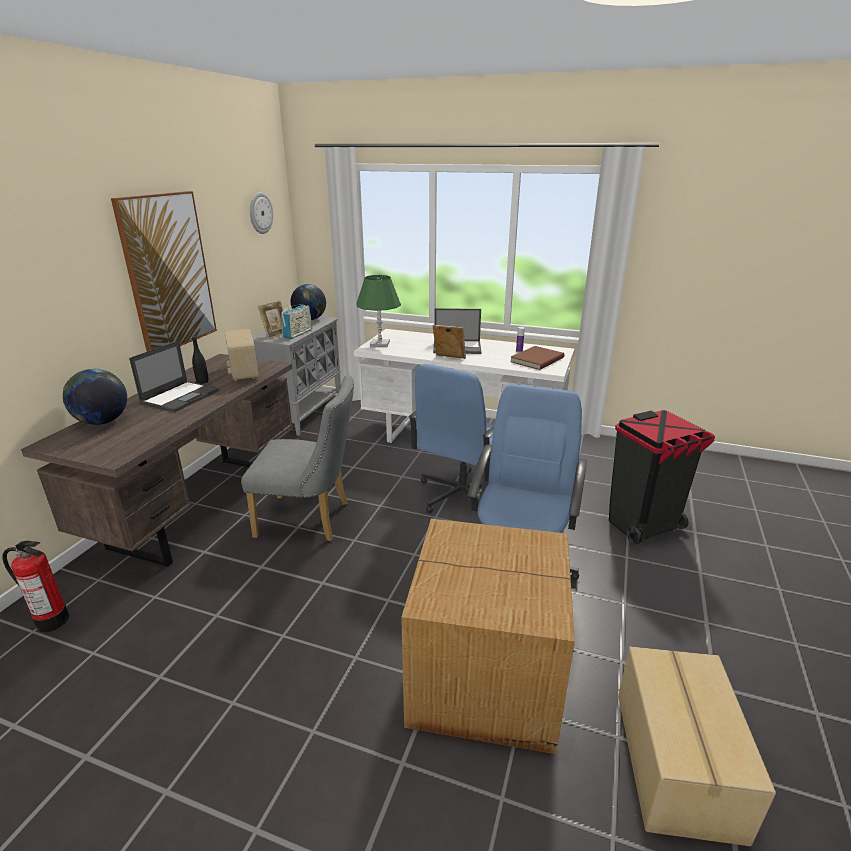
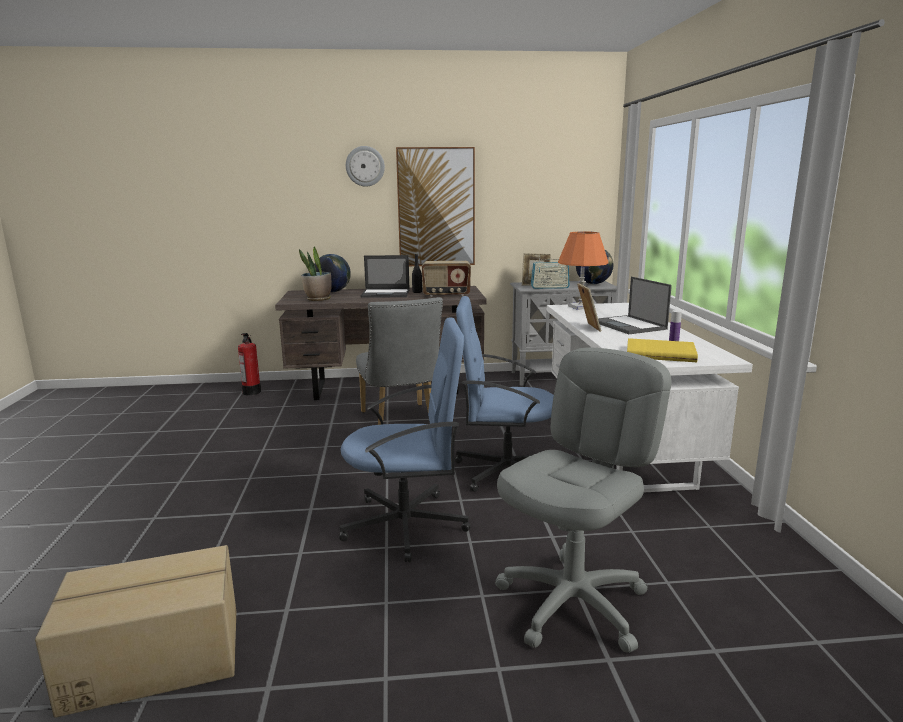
camera: 65 degrees right, 10 degrees down
radio [225,329,259,381] -> radio turned 135 degrees counterclockwise [422,261,471,297]
wall clock [250,192,273,234] -> wall clock moved to [346,146,385,187]
green table lamp [357,275,401,347] -> orange table lamp [558,231,609,310]
cardboard box [401,519,575,754] -> none
brown book [510,346,564,370] -> yellow book [627,338,698,362]
black trash can [609,410,715,545] -> grey office chair [495,348,671,653]
none -> potted plant [299,247,332,301]

